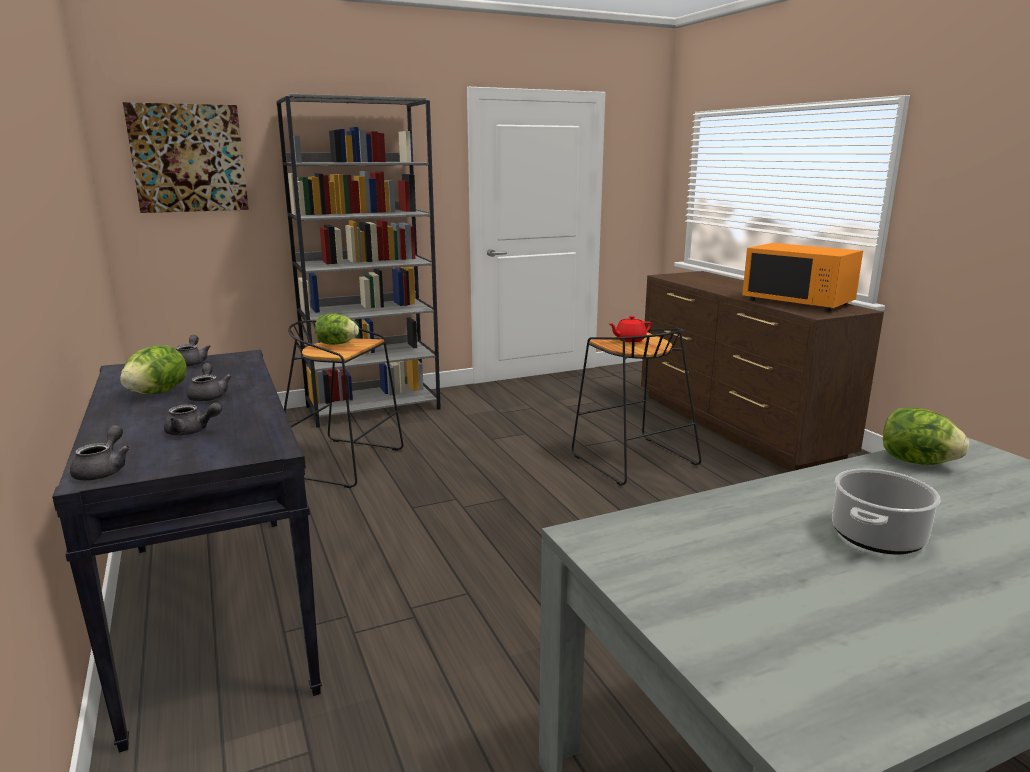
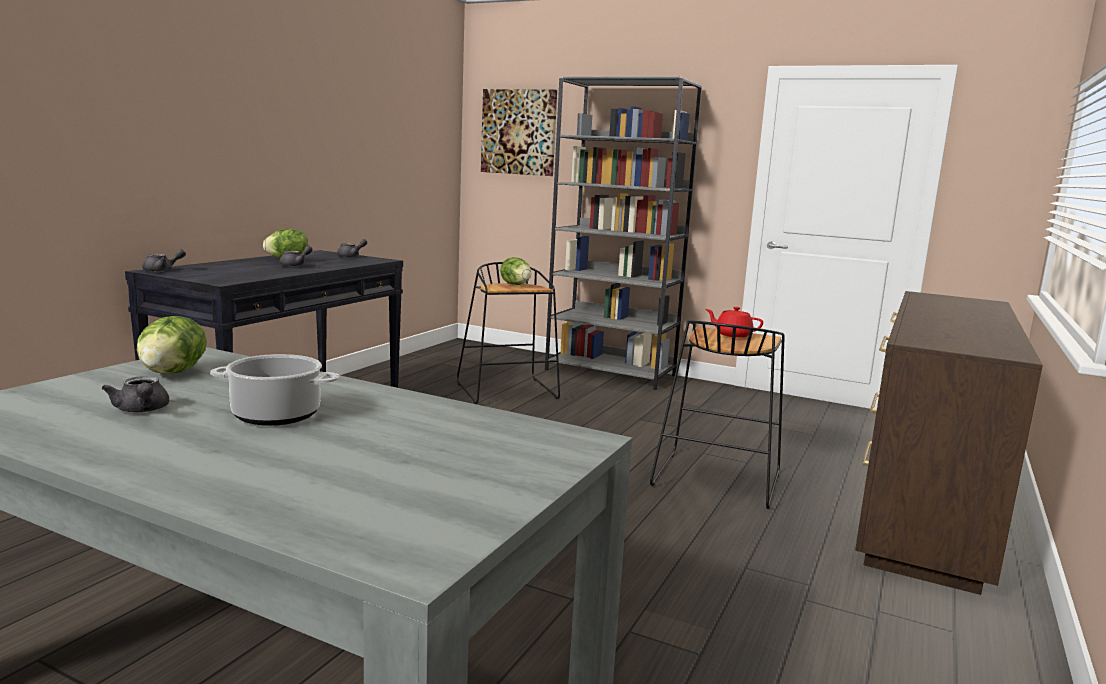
camera: 50 degrees right, 5 degrees down
grey teapot [164,403,222,436] -> grey teapot moved to [102,376,169,413]
orange microwave [742,243,863,312] -> none
lettuce [883,408,969,465] -> lettuce moved to [137,316,207,374]

